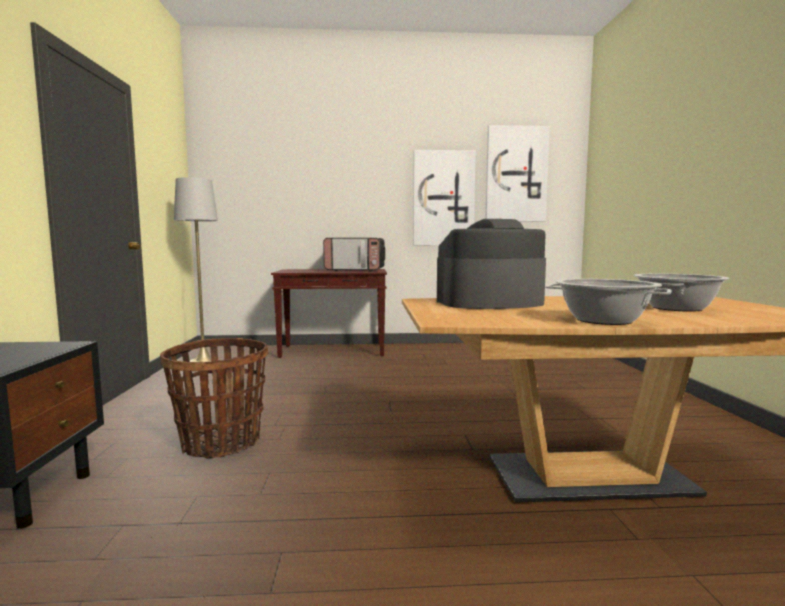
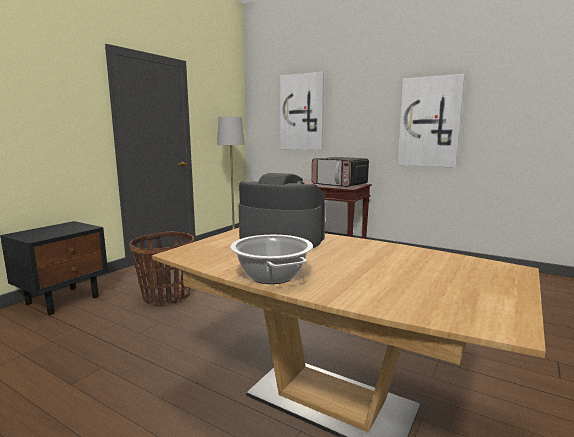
camera: 35 degrees right, 5 degrees up
picture [485,125,550,222] -> picture moved to [280,72,324,150]
cooking pot [634,274,729,312] -> none

